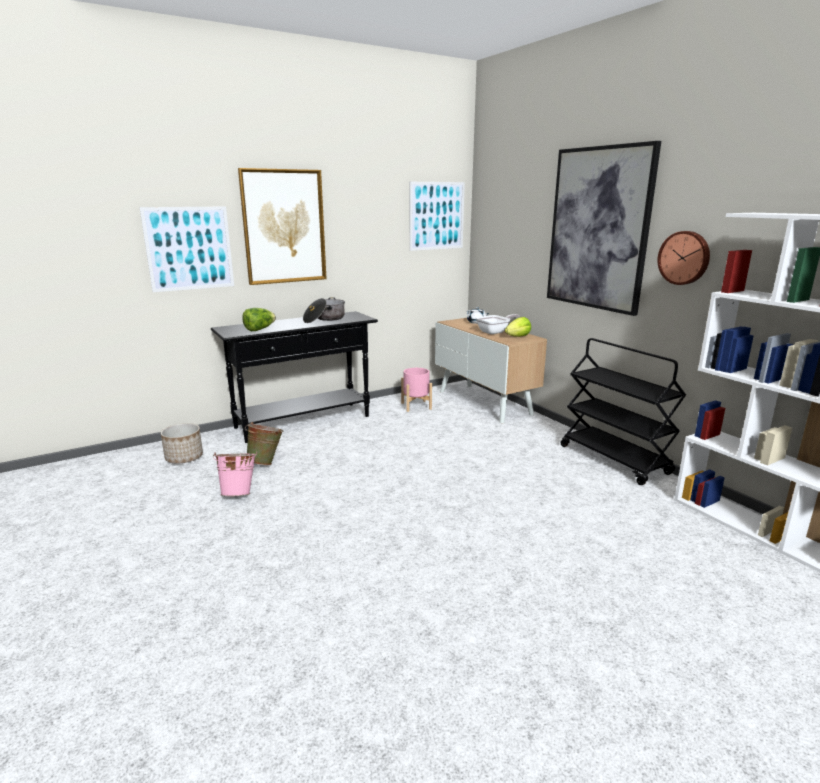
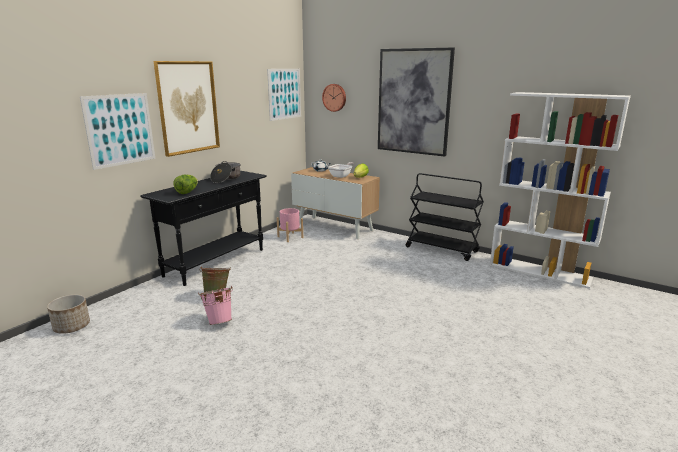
camera: 25 degrees left, 0 degrees up
planter [161,423,203,464] -> planter moved to [47,294,90,334]
wall clock [657,231,710,285] -> wall clock moved to [322,84,346,112]

